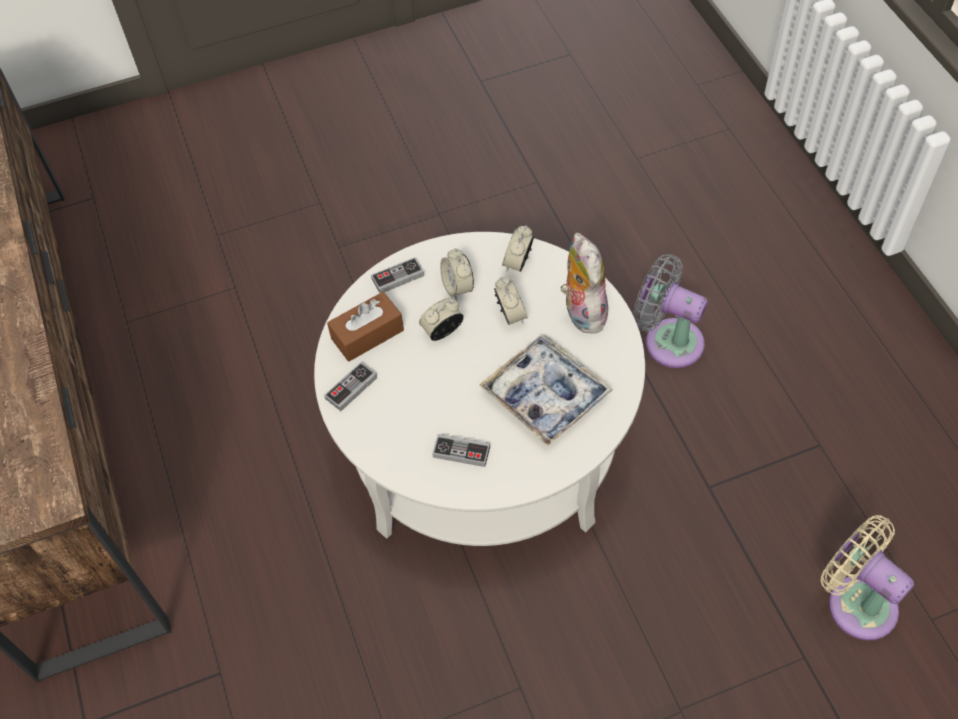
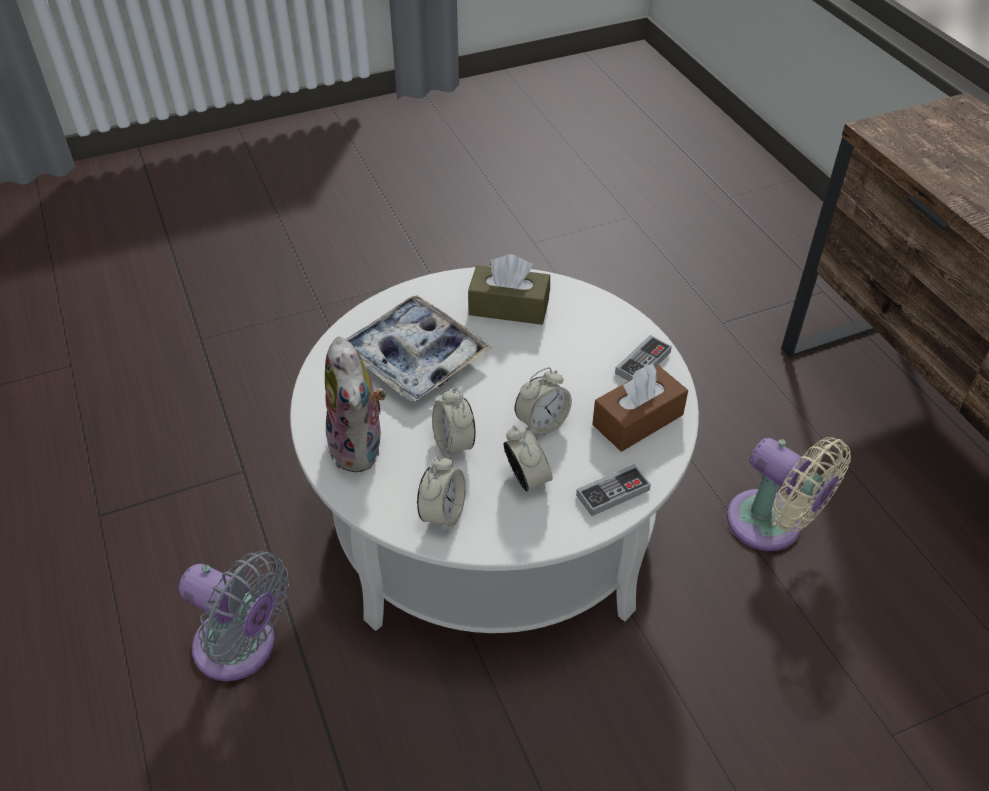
camera: 175 degrees right, 10 degrees down
game controller [432,434,490,467] -> brown tissue box [468,255,550,325]
beige fan [821,515,914,640] -> beige fan moved to [727,437,851,551]

